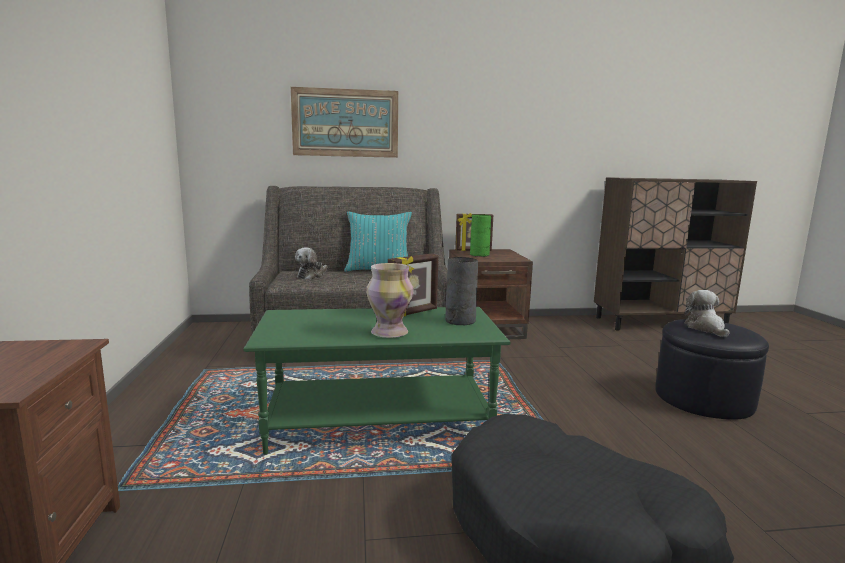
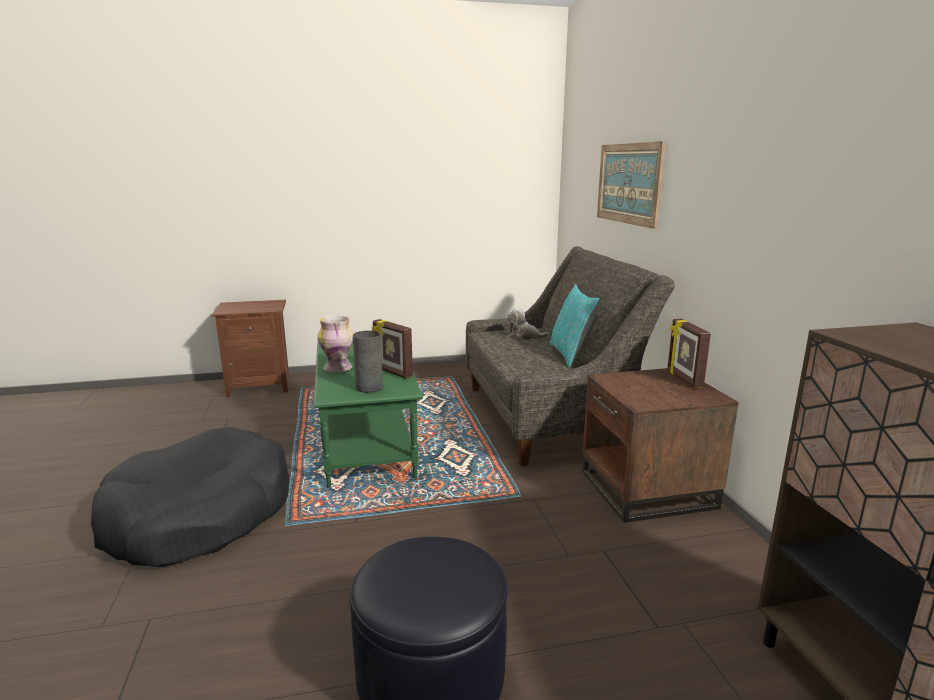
camera: 85 degrees right, 5 degrees up
green vase [470,214,491,257] -> none
plush toy [685,290,729,337] -> none

